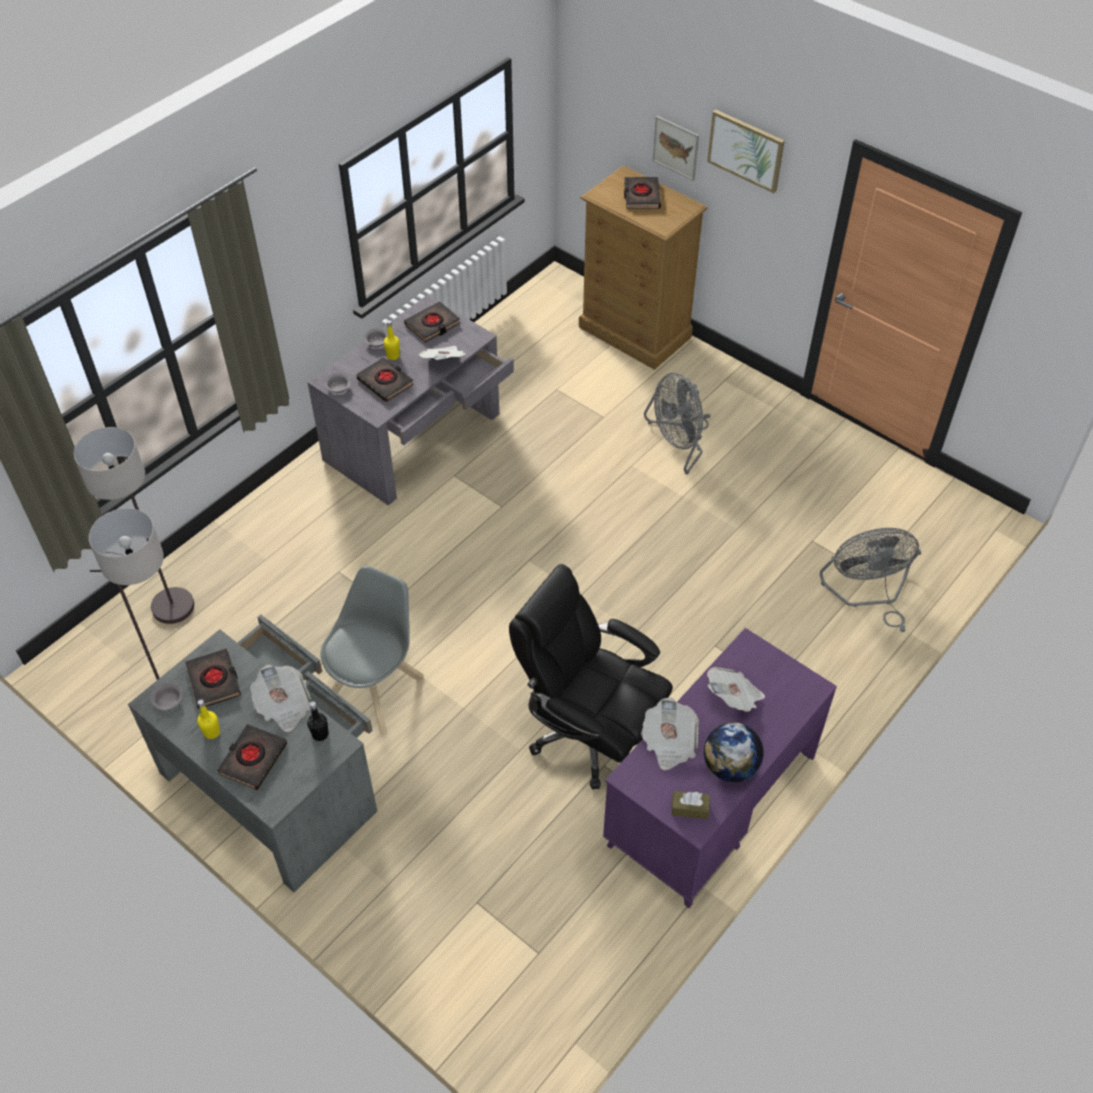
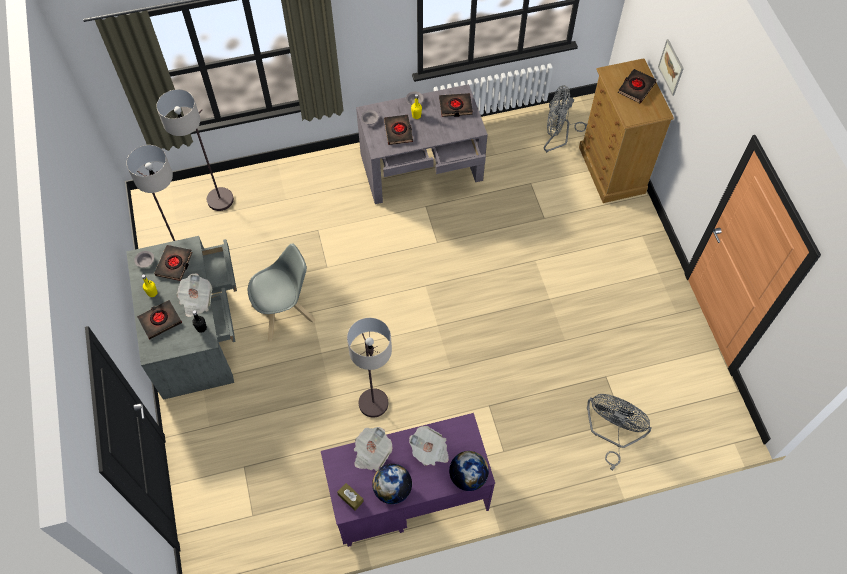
camera: 35 degrees right, 10 degrees up
newspaper [419,346,466,360] -> none
black office chair [509,564,673,789] -> grey floor lamp [347,318,392,418]
grey fan [644,373,710,475] -> grey fan moved to [544,85,588,153]
picture [707,109,785,193] -> none
none -> globe [449,451,489,491]

